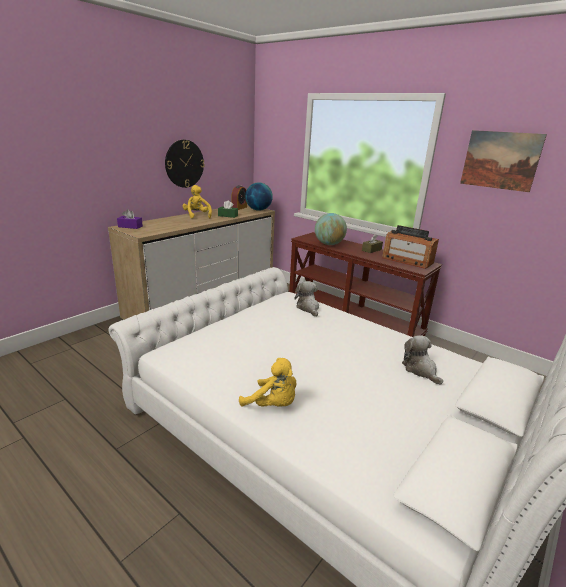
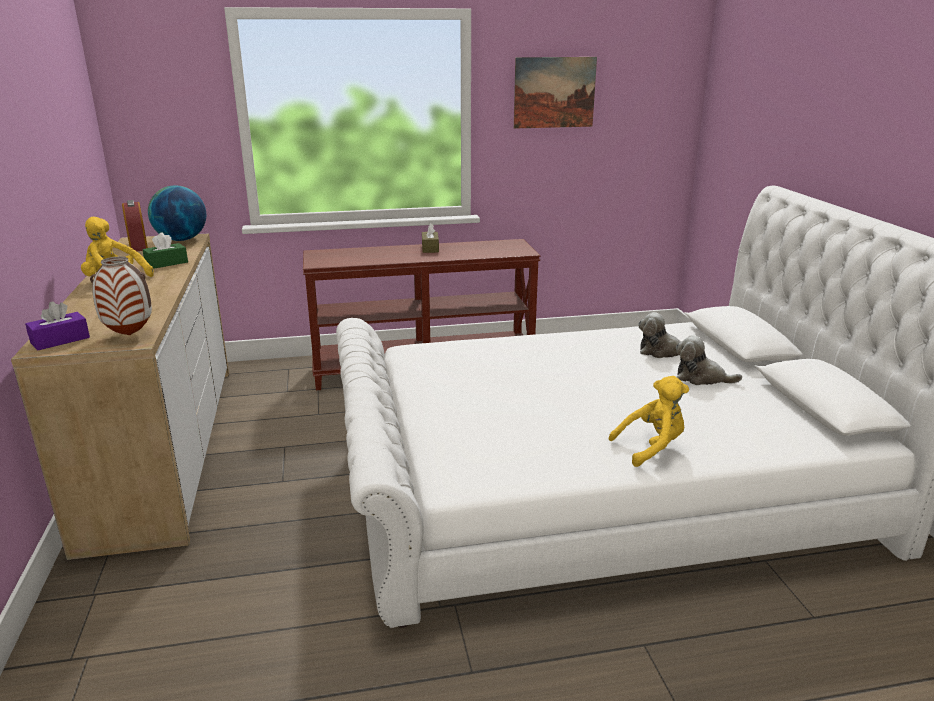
camera: 50 degrees left, 0 degrees up
wall clock [165,140,205,188] -> none
plush toy [295,281,319,317] -> plush toy moved to [676,335,742,385]
globe [315,213,347,245] -> none
radio [382,225,439,269] -> none
none -> vase [90,257,152,335]

